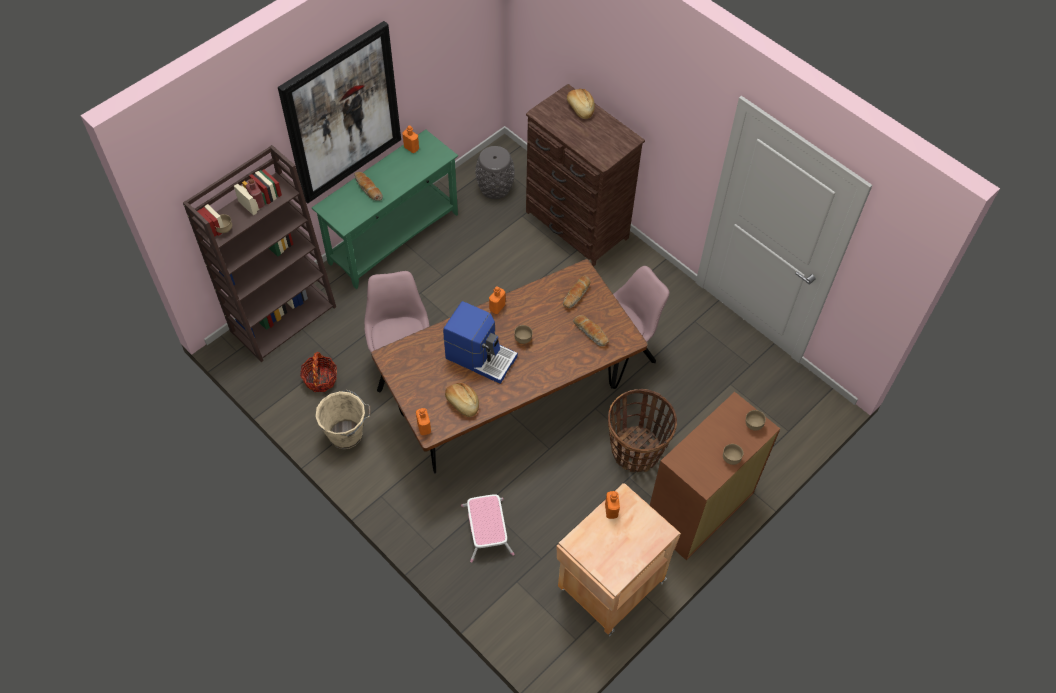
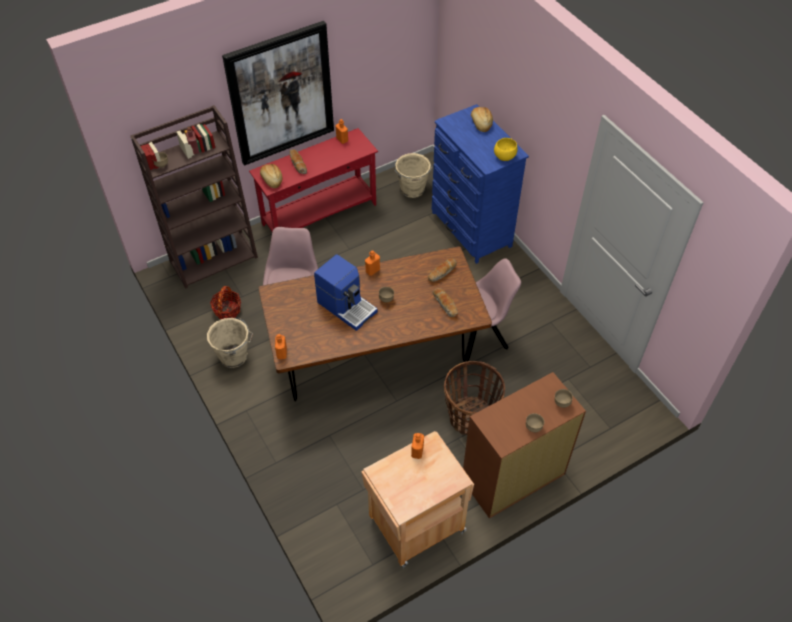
camera: 15 degrees right, 5 degrees down
green console table [312,130,458,289] -> red console table [249,128,378,232]
bread [445,383,479,417] -> bread moved to [260,164,282,188]
pink step ladder [461,494,514,563] -> none
grey stool [475,146,515,199] -> beige bucket [395,153,432,198]
brown dresser [526,84,645,267] -> blue dresser [432,104,529,264]
none -> yellow bowl [494,138,518,161]

